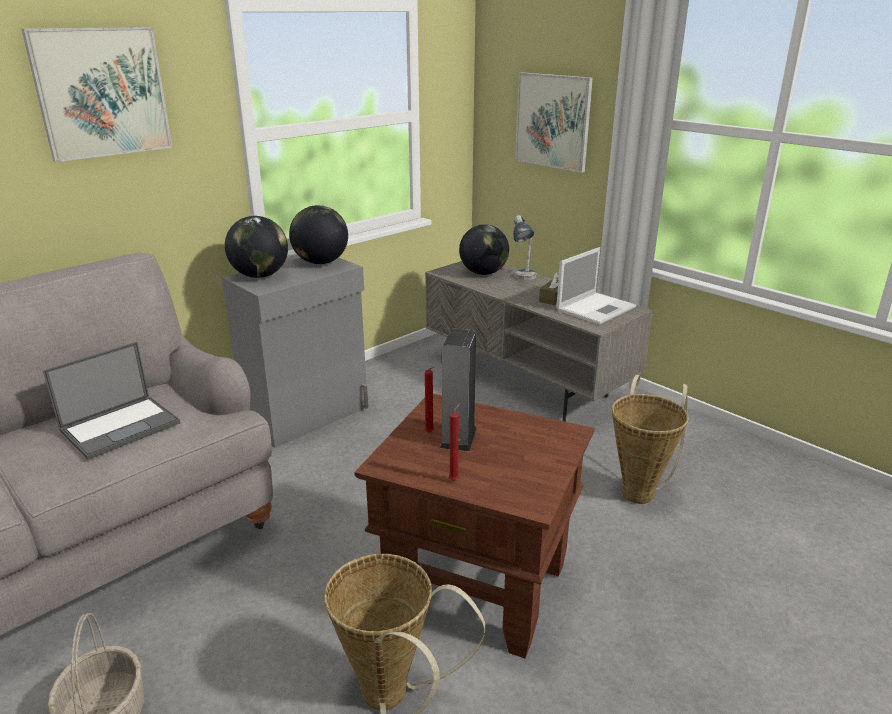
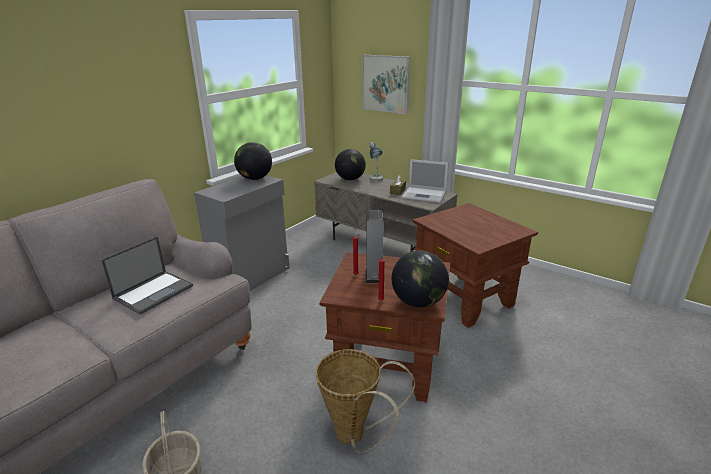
camera: 10 degrees left, 0 degrees up
picture [22,27,173,162] -> none
globe [225,216,288,278] -> globe moved to [392,250,449,307]
laptop [556,247,636,325] -> laptop turned 75 degrees clockwise [402,159,448,203]
basket [612,375,689,504] -> brown side table [413,203,538,328]

